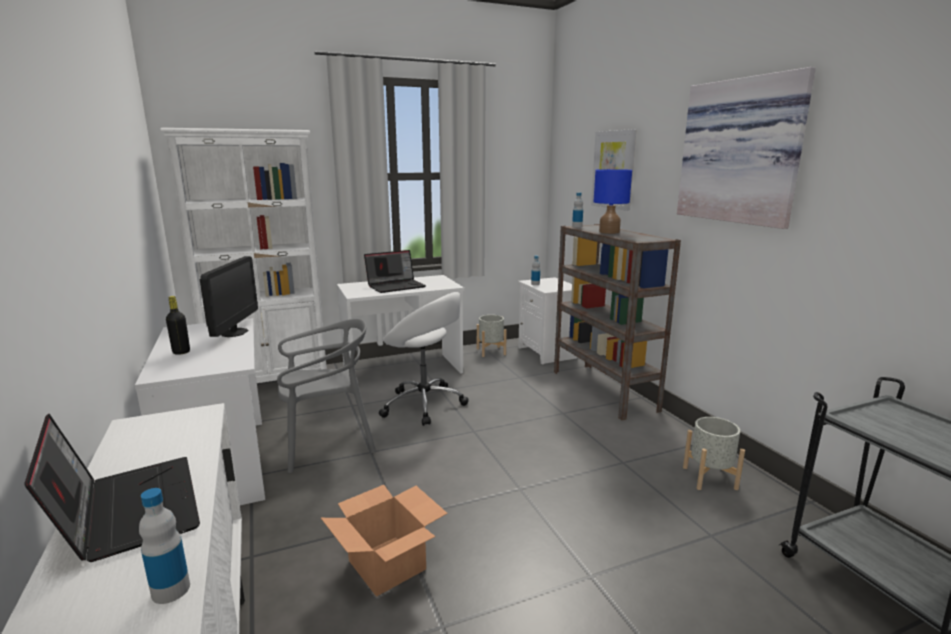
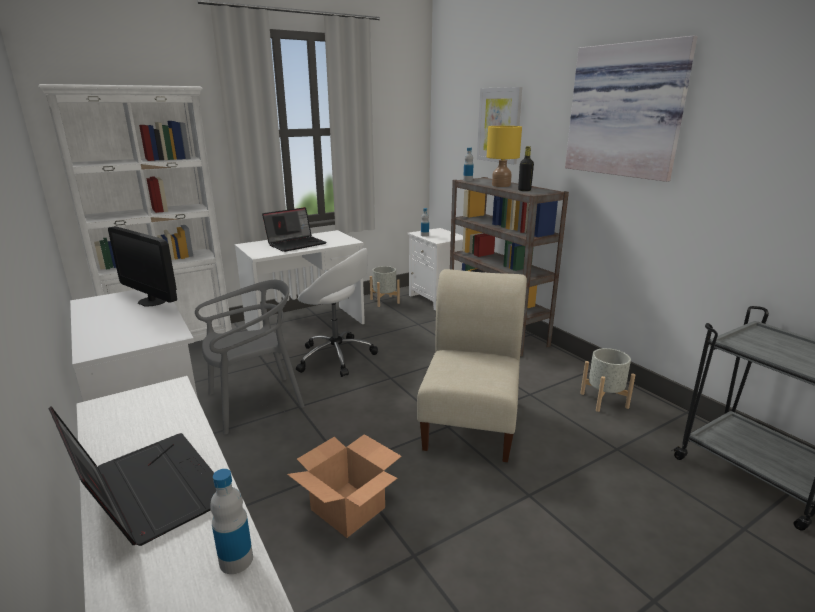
camera: 10 degrees left, 5 degrees up
black bottle [166,296,190,355] -> black bottle moved to [518,146,534,191]
monitor [200,256,258,337] -> monitor turned 135 degrees clockwise [108,226,177,307]
blue table lamp [593,169,632,234] -> yellow table lamp [487,126,522,187]
none -> beige chair [417,269,527,462]

